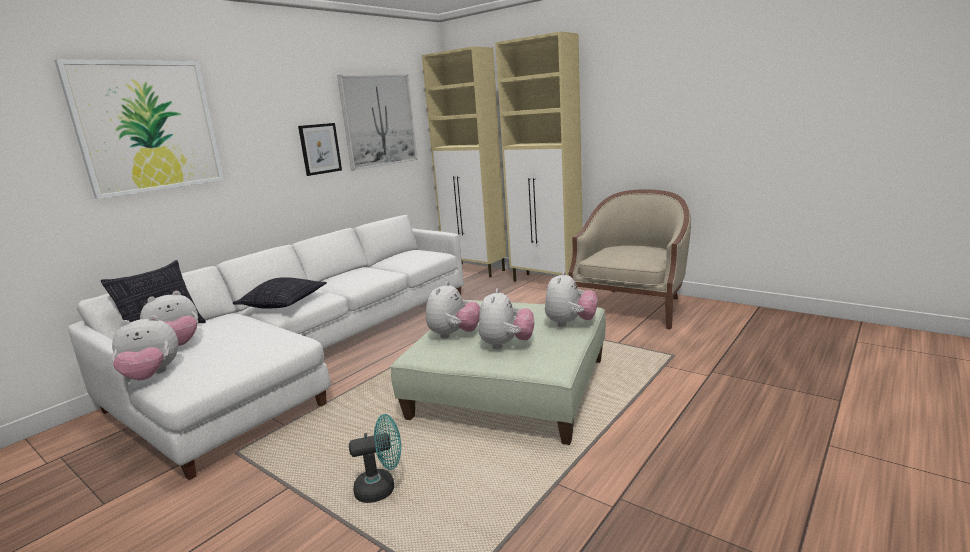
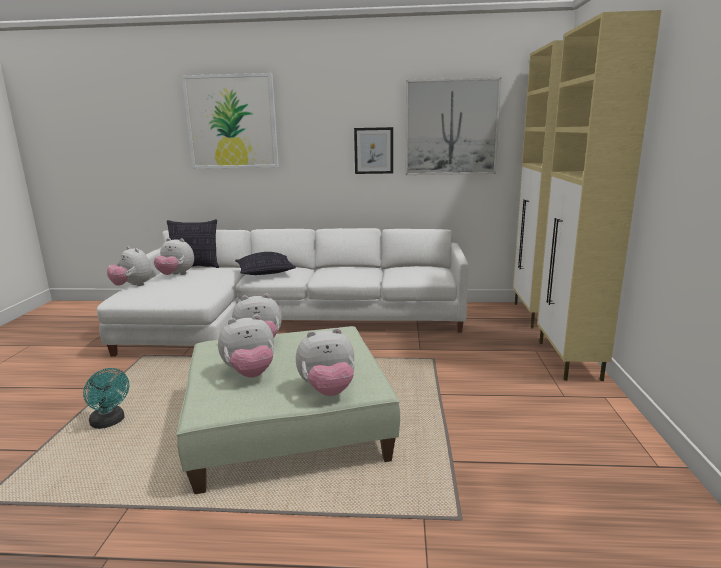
camera: 55 degrees right, 0 degrees up
beige armchair [568,189,691,330] -> none

